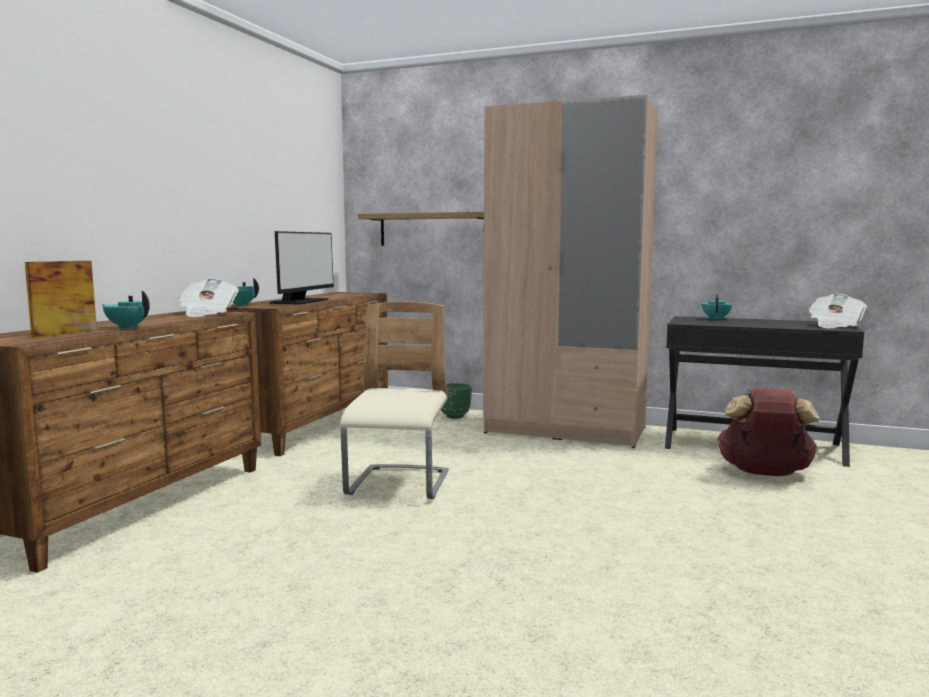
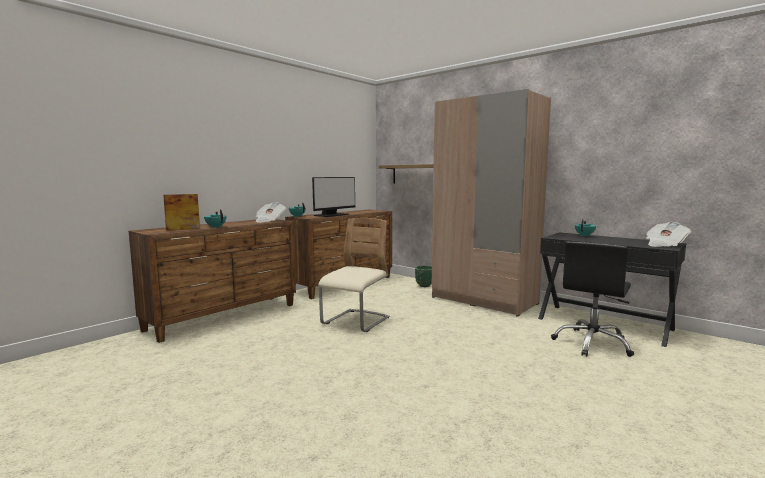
camera: 20 degrees right, 0 degrees up
brown backpack [717,388,819,476] -> black office chair [551,241,634,357]

